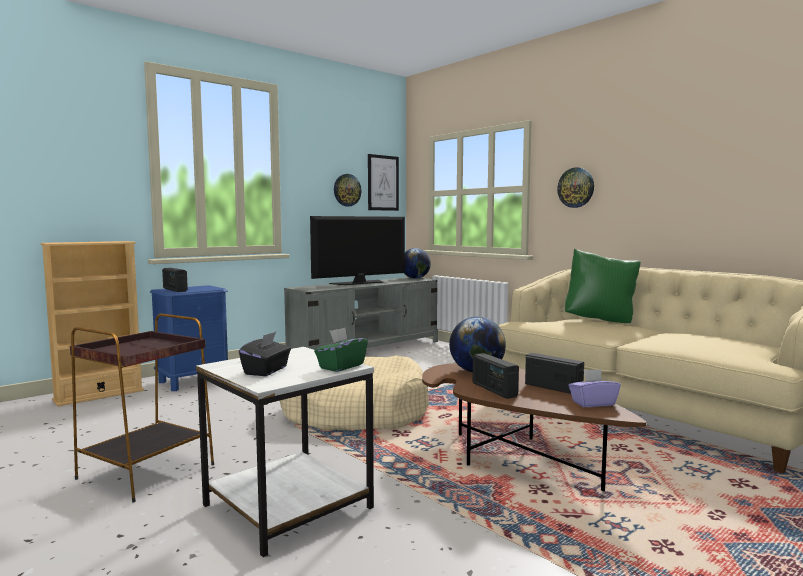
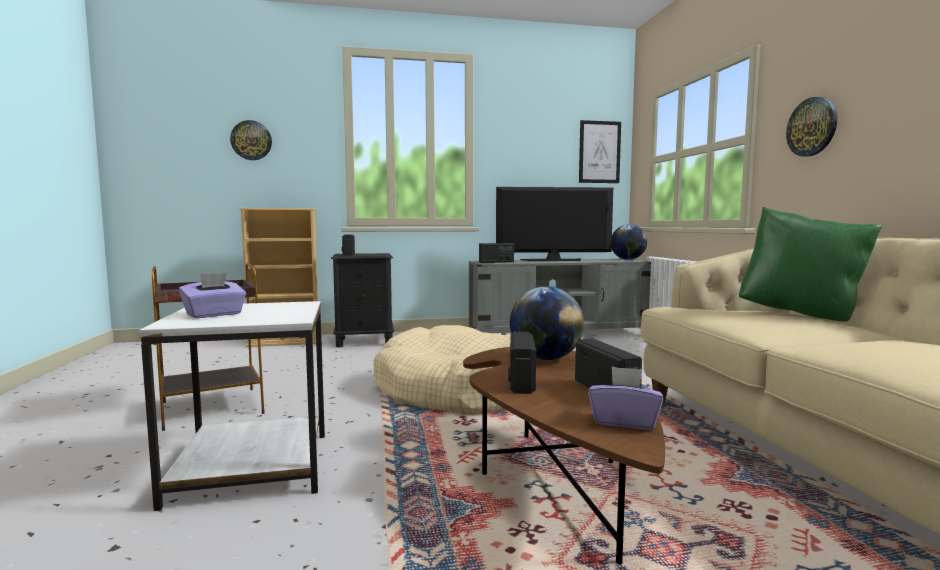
camera: 30 degrees right, 0 degrees up
blue nightstand [150,285,228,391] -> black nightstand [331,253,394,348]
black tissue box [239,332,291,376] -> purple tissue box [179,273,246,318]
green tissue box [314,328,368,372] -> none
wall clock [334,174,361,206] -> wall clock moved to [230,120,272,160]
none -> radio [479,243,514,263]

